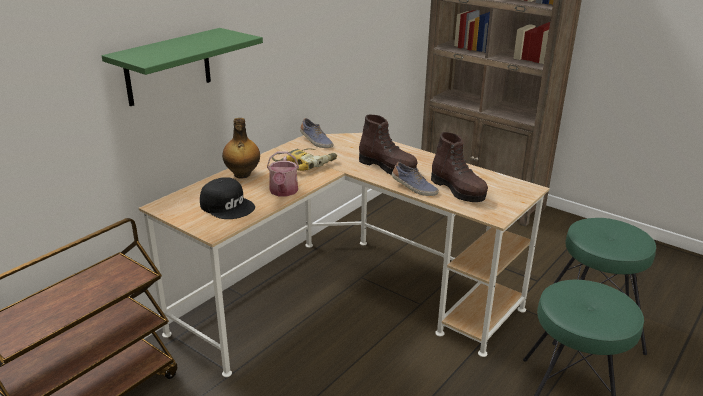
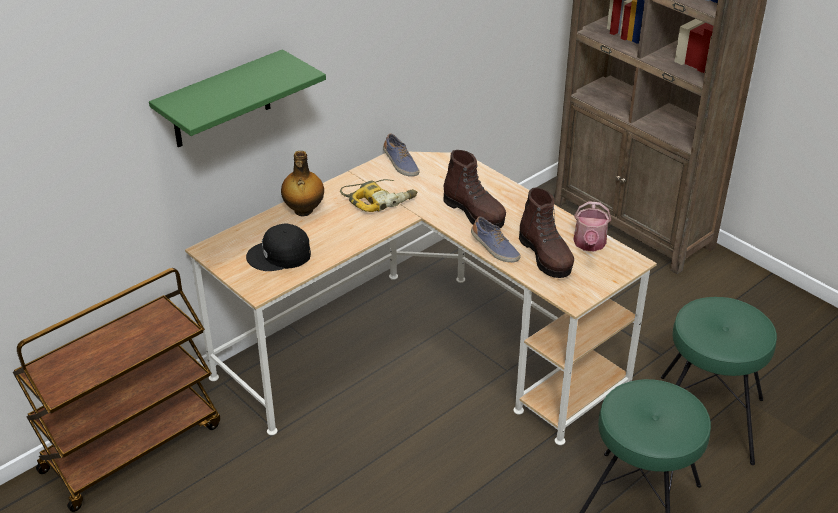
camera: 10 degrees right, 10 degrees up
black cap [200,177,255,219] -> black cap turned 120 degrees clockwise [246,224,311,271]
watering can [267,151,299,196] -> watering can moved to [573,201,611,251]

